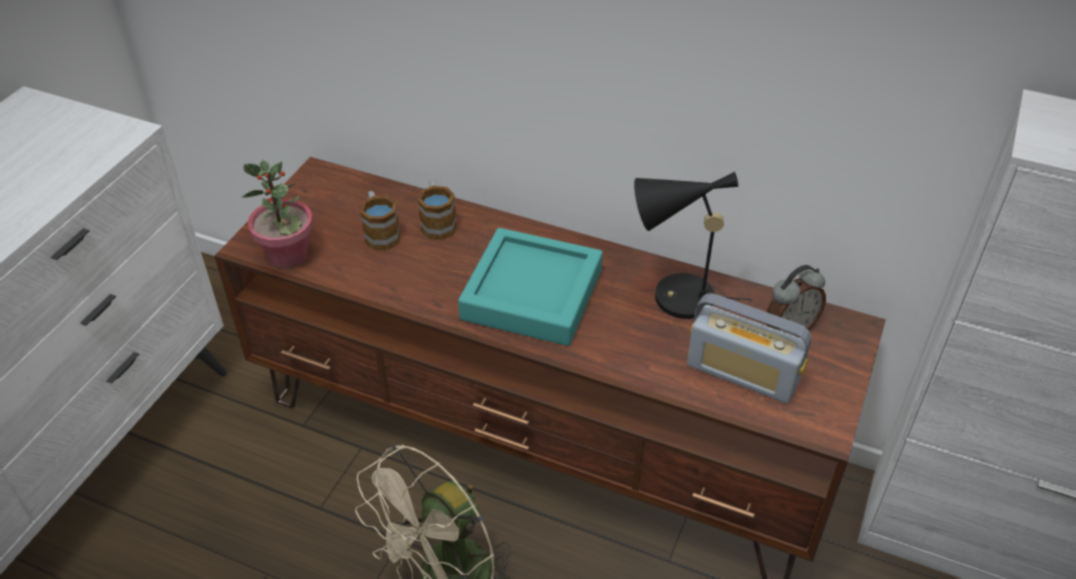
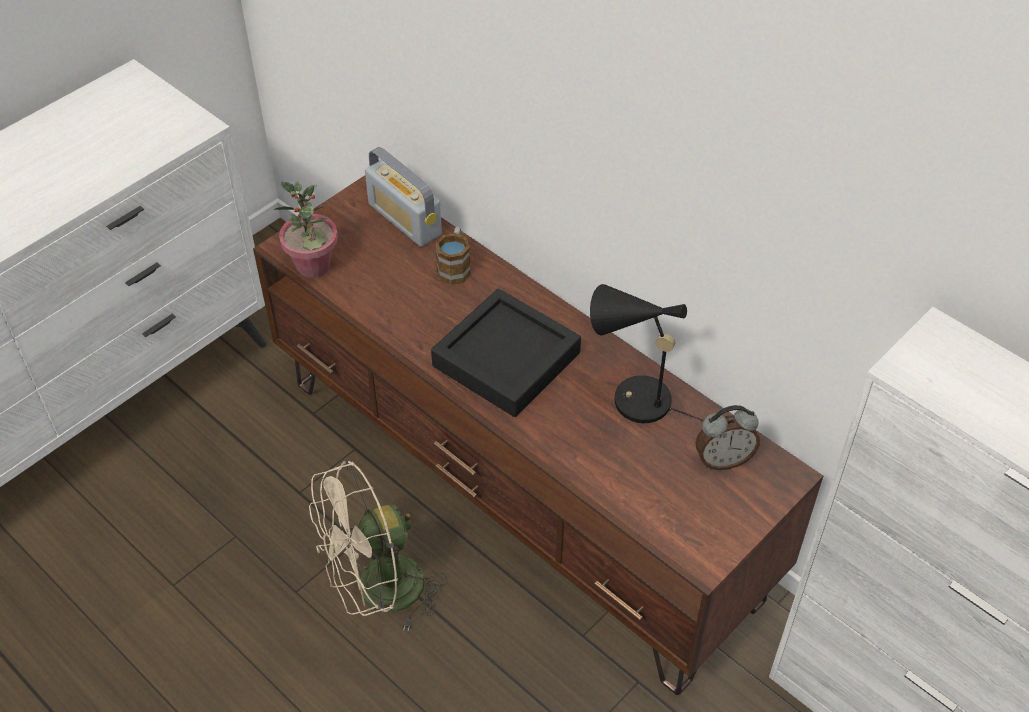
camera: 20 degrees right, 5 degrees up
mug [360,191,401,250] -> none
turquoise tray [458,228,603,346] -> black tray [431,289,581,417]
radio [687,293,811,403] -> radio moved to [365,147,442,247]

